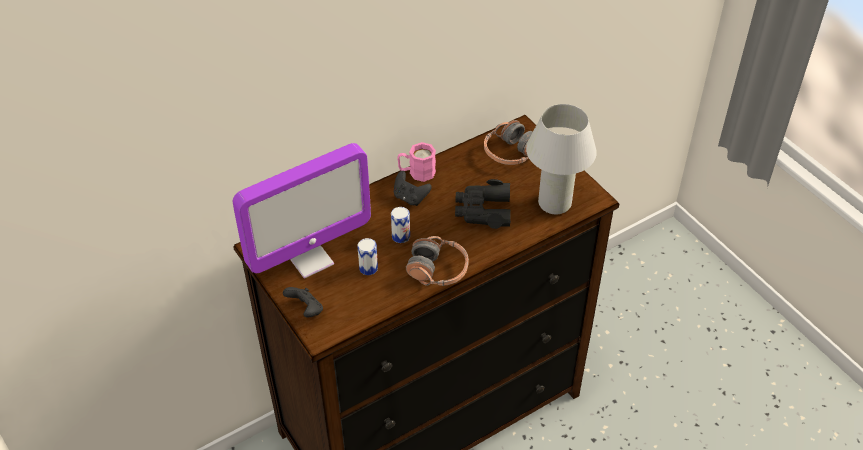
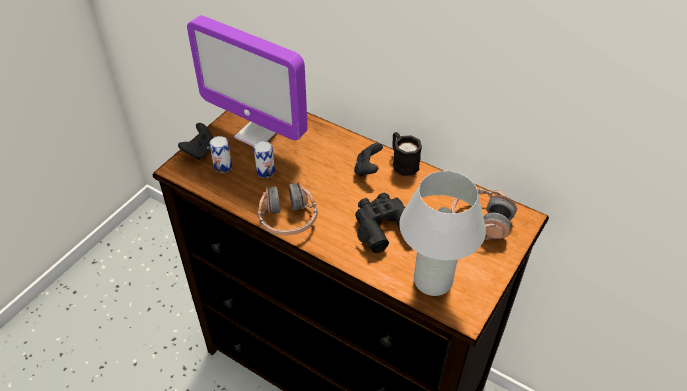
camera: 65 degrees right, 0 degrees up
can [391,207,410,243] -> can moved to [209,136,232,173]
pink mug [397,142,436,182] -> black mug [392,132,422,176]

